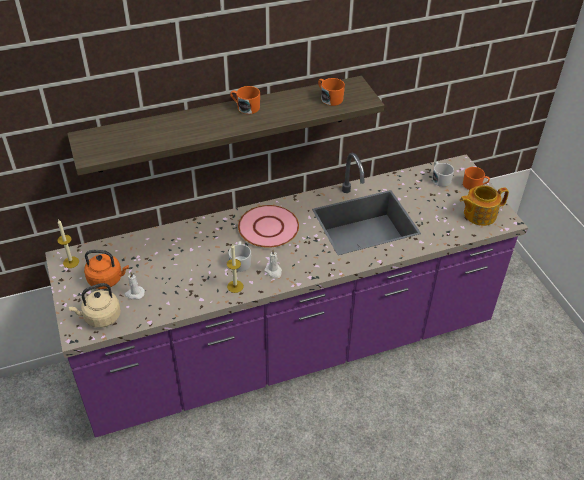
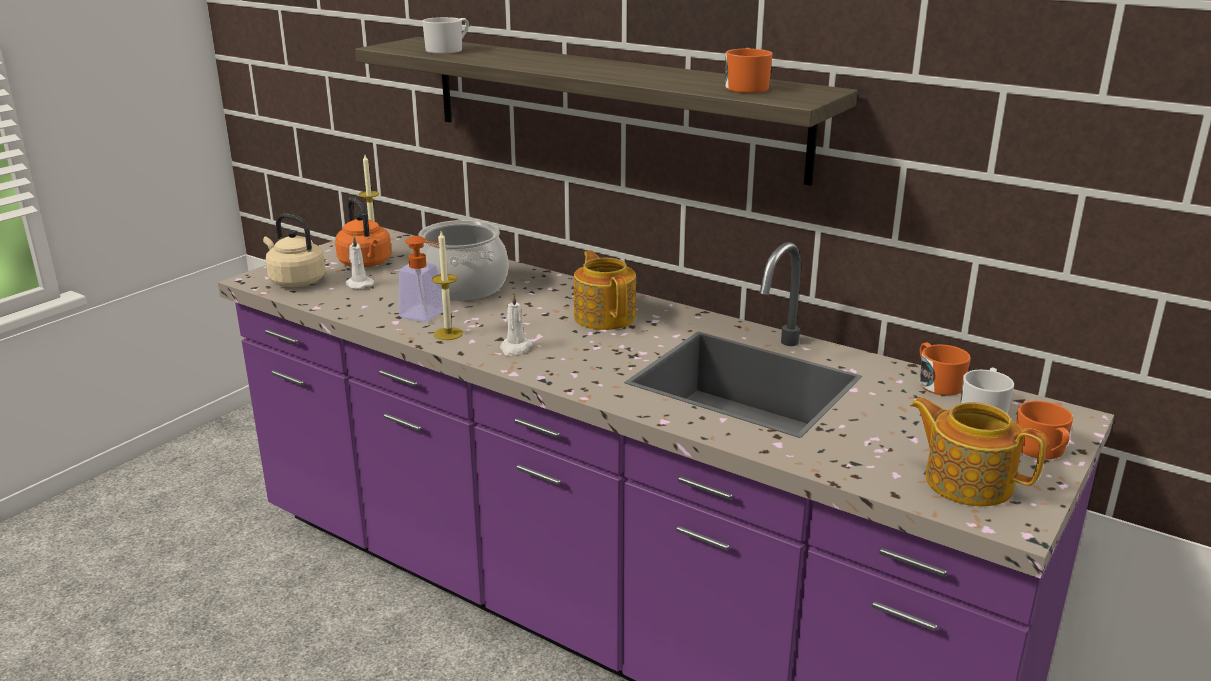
camera: 55 degrees right, 20 degrees down
white mug [229,241,251,272] -> white mug moved to [422,17,469,54]
orange mug [230,86,260,114] -> orange mug moved to [920,343,971,396]
pink plate [238,205,299,248] -> teapot [574,251,636,330]
none -> soap dispenser [399,236,443,322]
none -> cooking pot [418,220,508,301]

